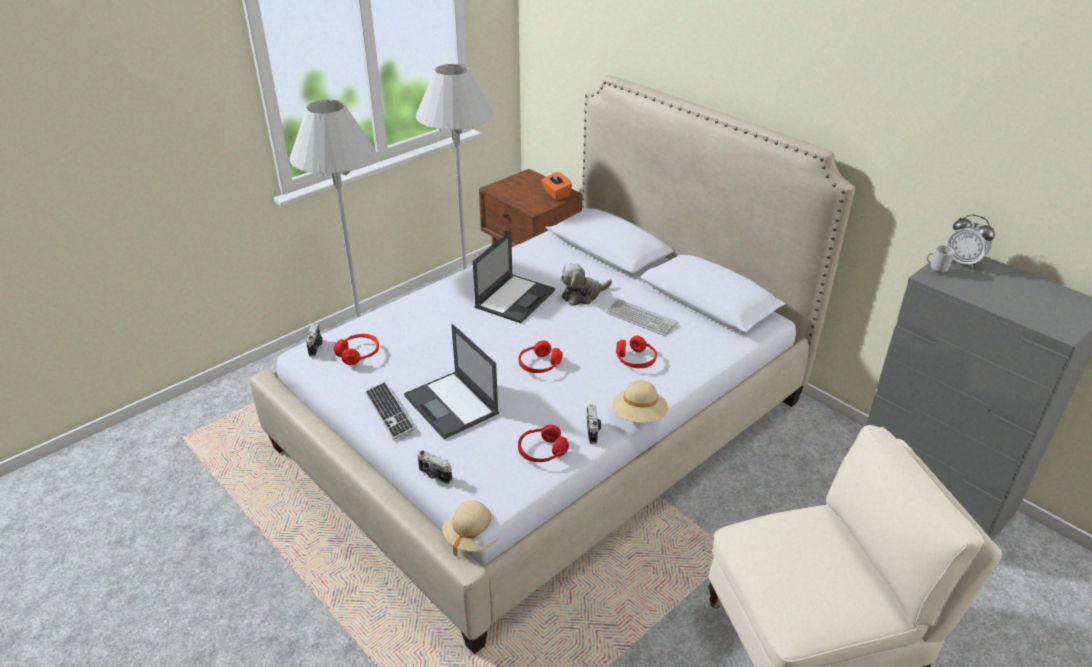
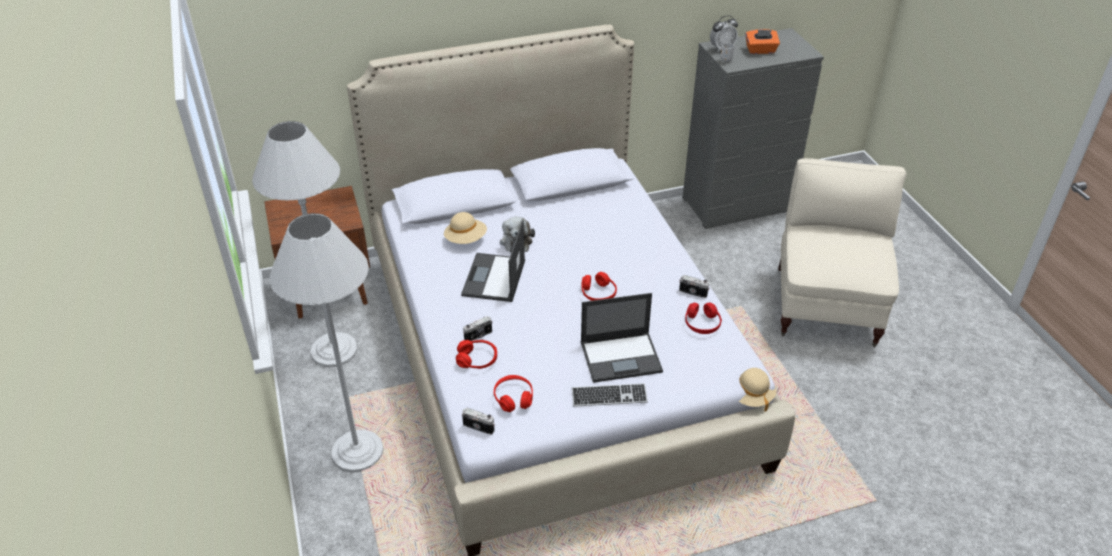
camera: 65 degrees left, 5 degrees up
camera [417,450,452,484] -> camera moved to [463,316,492,341]
laptop [473,231,555,323] -> laptop turned 135 degrees counterclockwise [461,219,525,302]
orange tissue box [541,171,572,200] -> orange tissue box moved to [746,29,780,54]
keyboard [606,299,678,336] -> none
beige hat [612,380,668,423] -> beige hat moved to [444,212,487,244]
red headphones [616,335,657,368] -> red headphones moved to [456,340,497,369]

